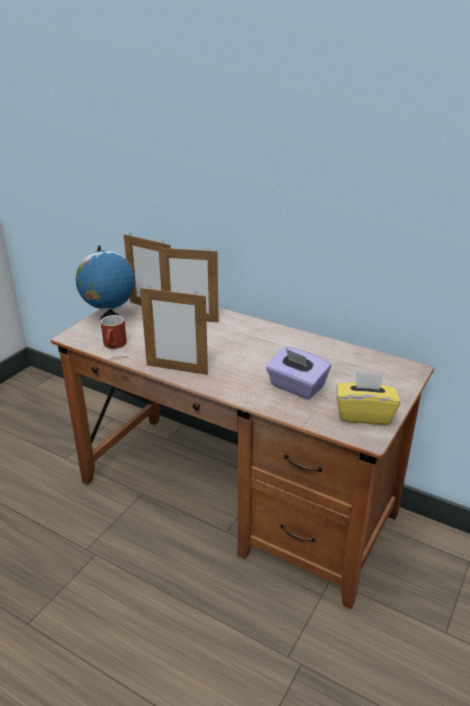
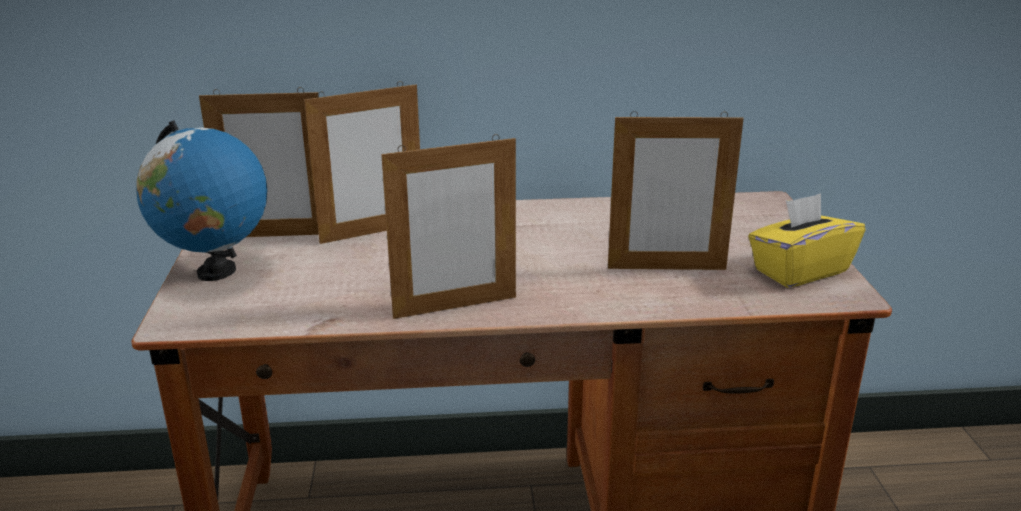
camera: 35 degrees left, 5 degrees down
red mug [101,315,127,349] -> none
purple tissue box [266,347,331,399] -> picture frame [608,111,744,270]

